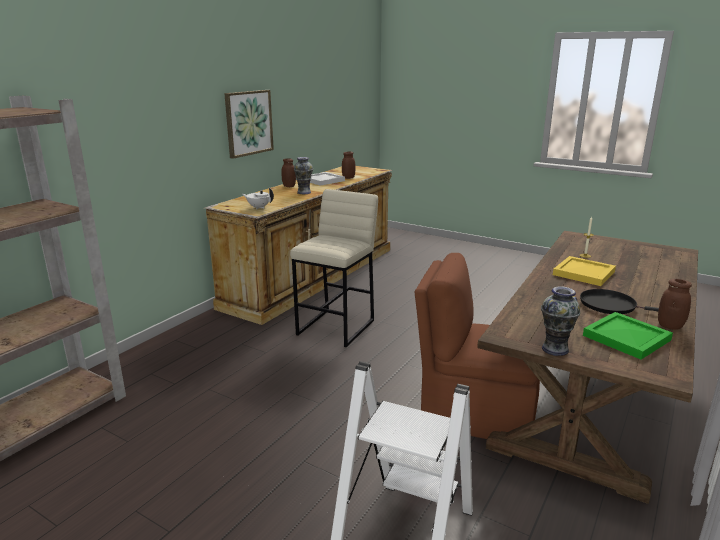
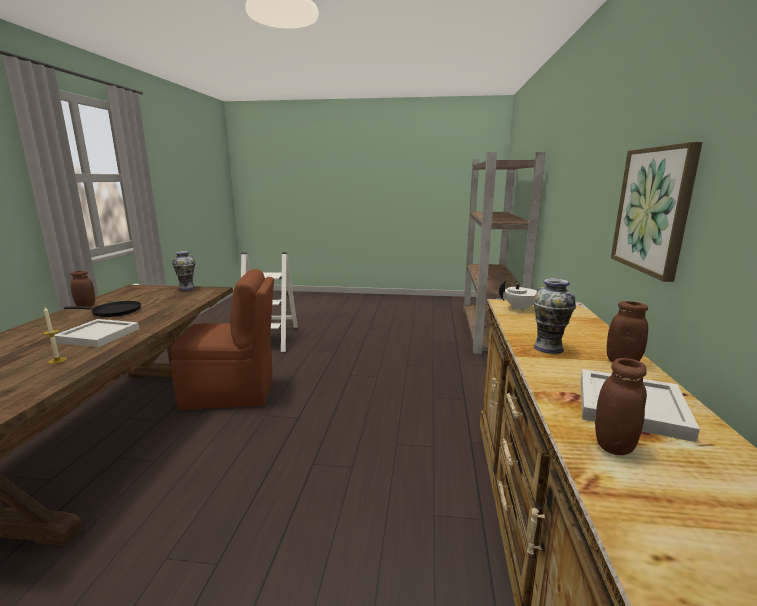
camera: 155 degrees right, 5 degrees down
beige stool [290,189,378,347] -> none
yellow tray [553,256,616,286] -> white tray [54,319,139,347]
green tray [583,312,673,359] -> none

